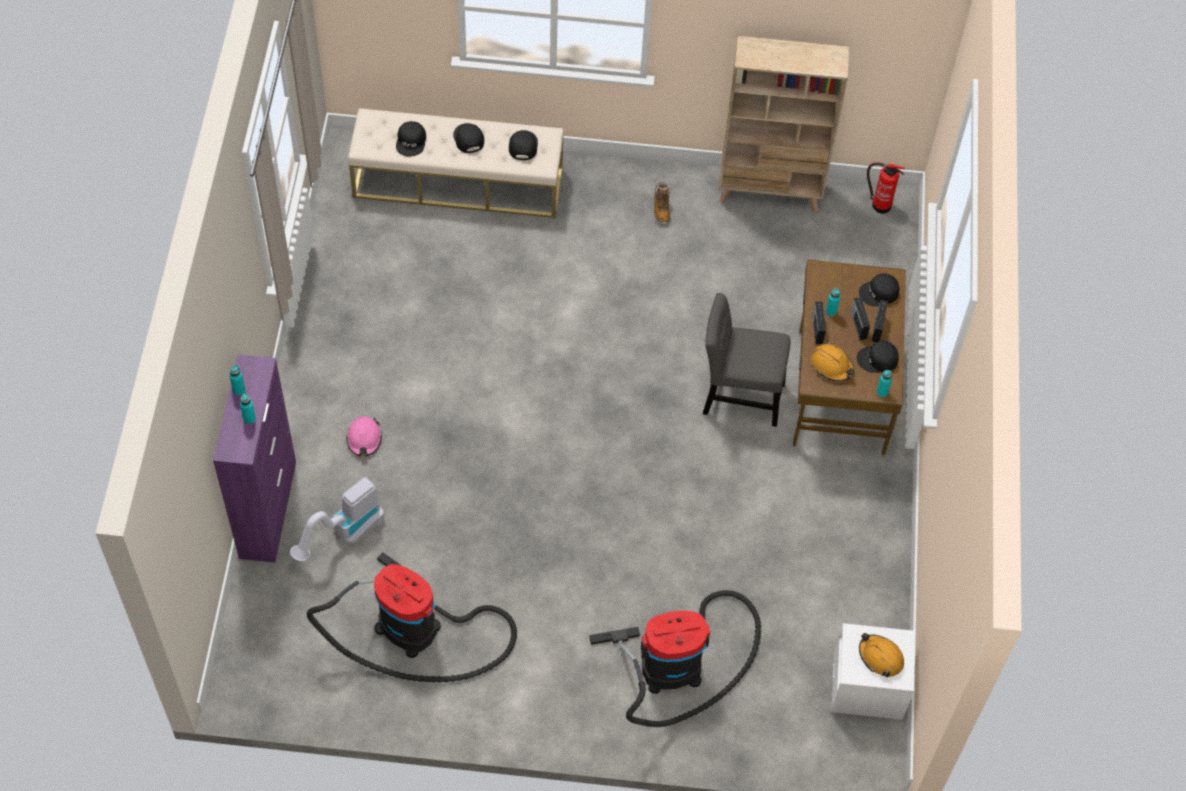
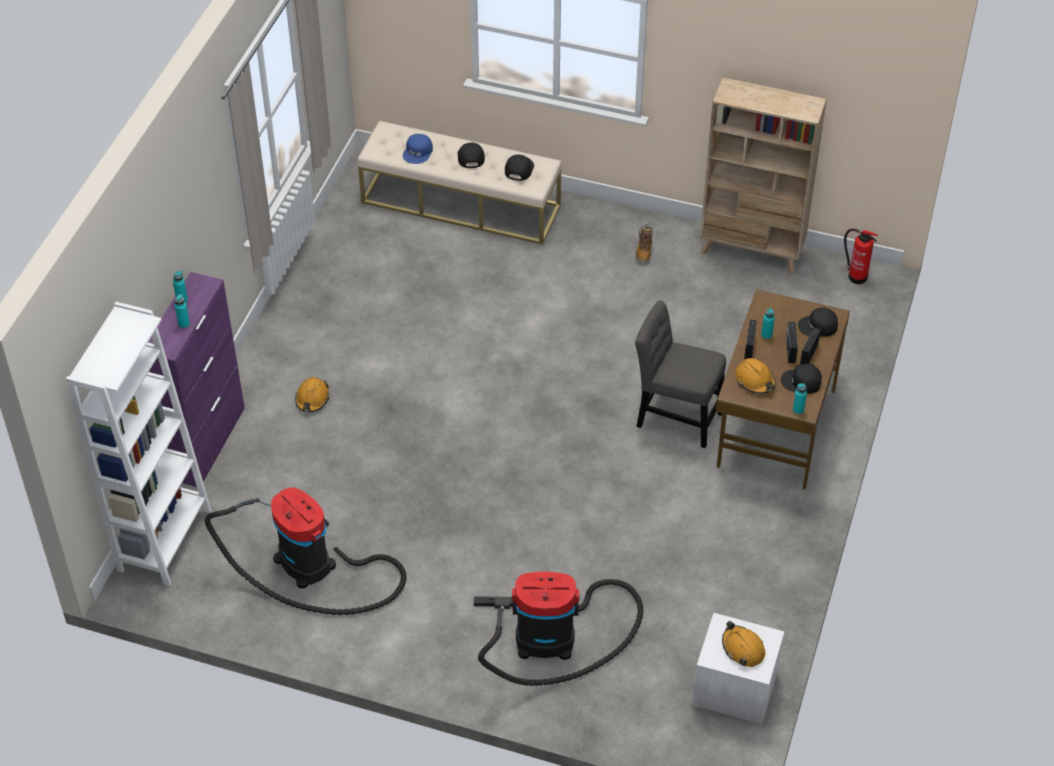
camera: 15 degrees right, 10 degrees down
vacuum cleaner [290,477,384,562] -> none
pink hard hat [346,416,382,457] -> orange hard hat [295,377,330,412]
black cap [396,121,426,157] -> blue cap [403,134,433,164]
none -> white bookcase [66,302,211,586]

